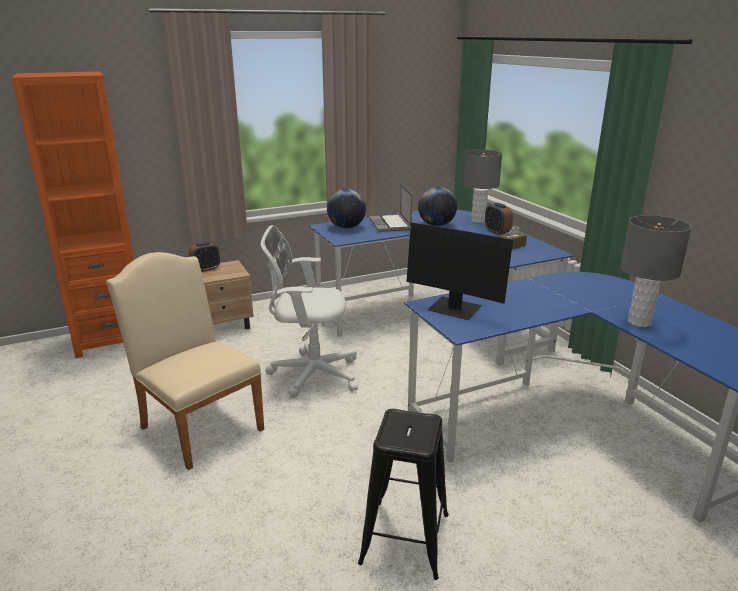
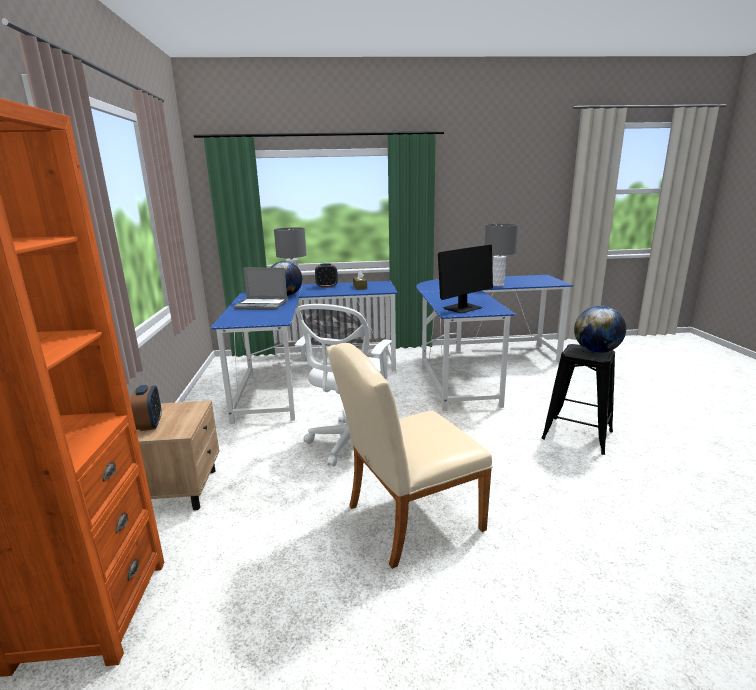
camera: 70 degrees left, 5 degrees down
globe [327,189,366,228] -> globe moved to [574,306,626,353]

